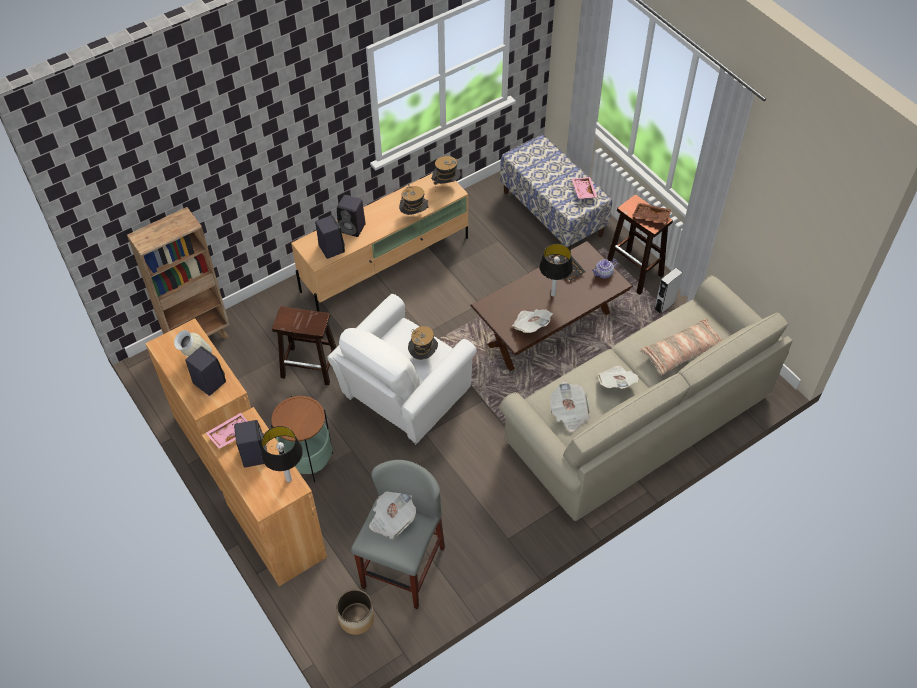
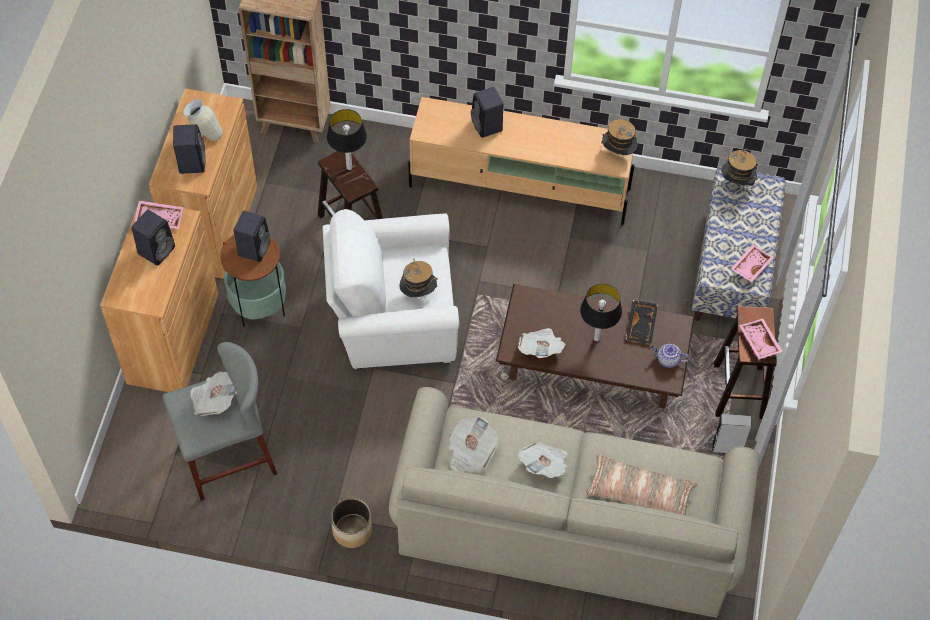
camera: 45 degrees right, 5 degrees up
table lamp [261,426,303,483] -> table lamp moved to [327,109,367,170]
black speaker [315,215,345,259] -> black speaker moved to [234,211,270,262]
planter [336,589,374,635] -> planter moved to [331,498,372,548]
hat [399,184,429,215] -> hat moved to [721,149,758,186]
brown tray [632,203,672,223] -> pink tray [739,318,783,359]

